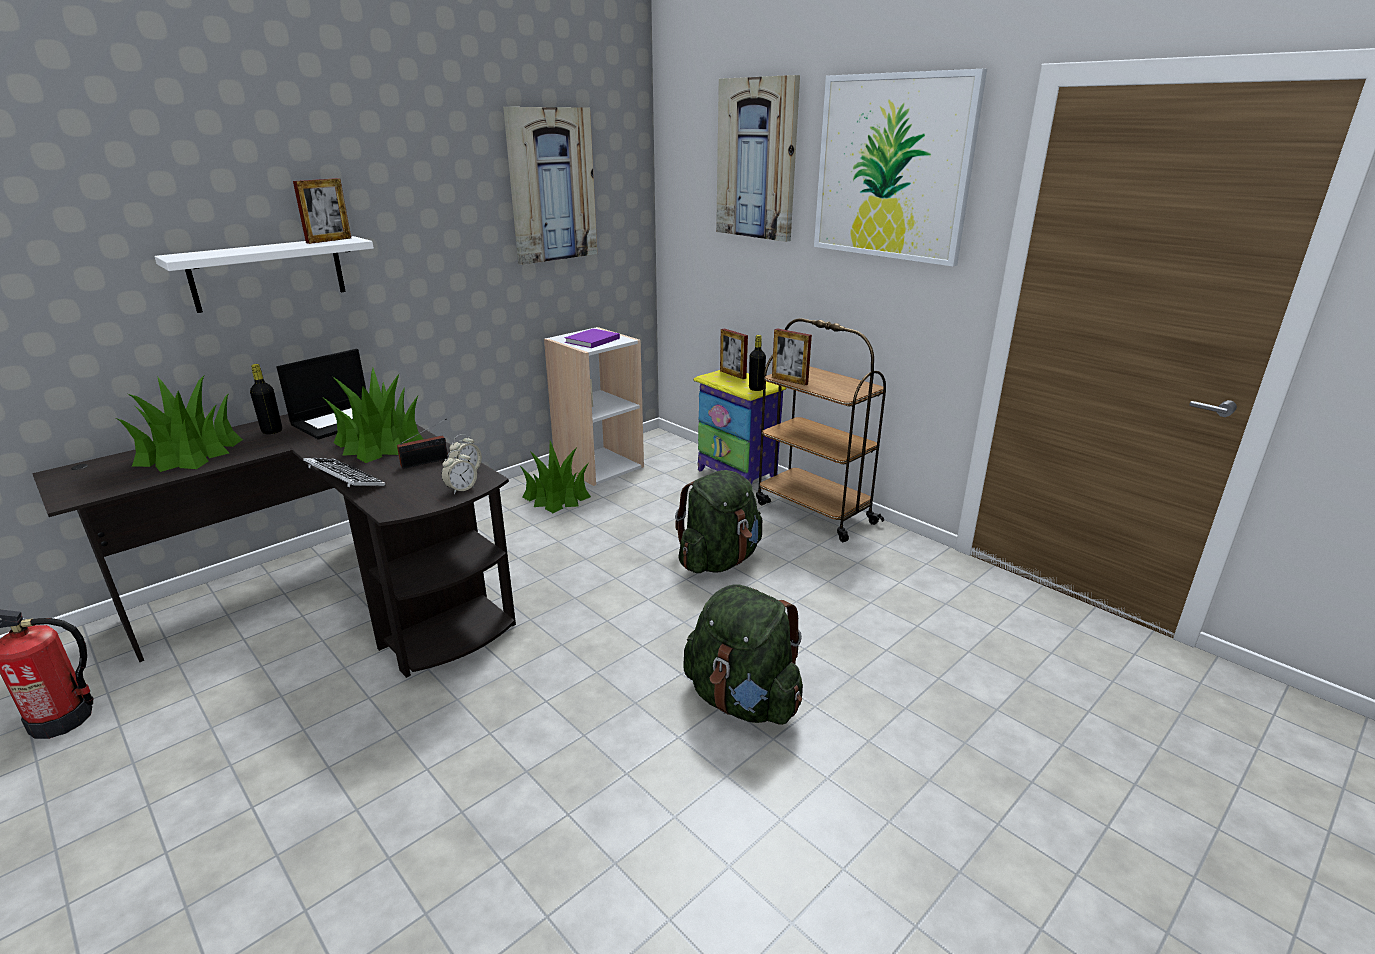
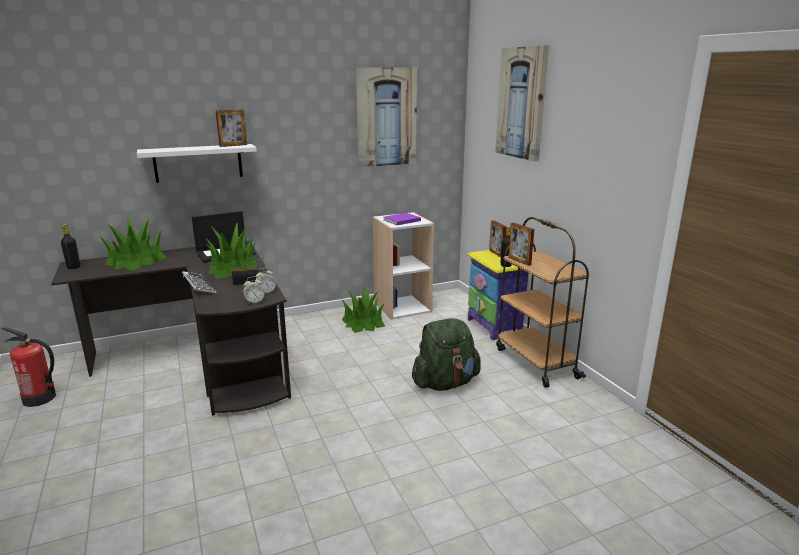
camera: 20 degrees right, 5 degrees down
black bottle [250,364,282,434] -> black bottle moved to [61,224,80,269]
green backpack [683,584,803,725] -> none
picture [814,69,987,267] -> none

